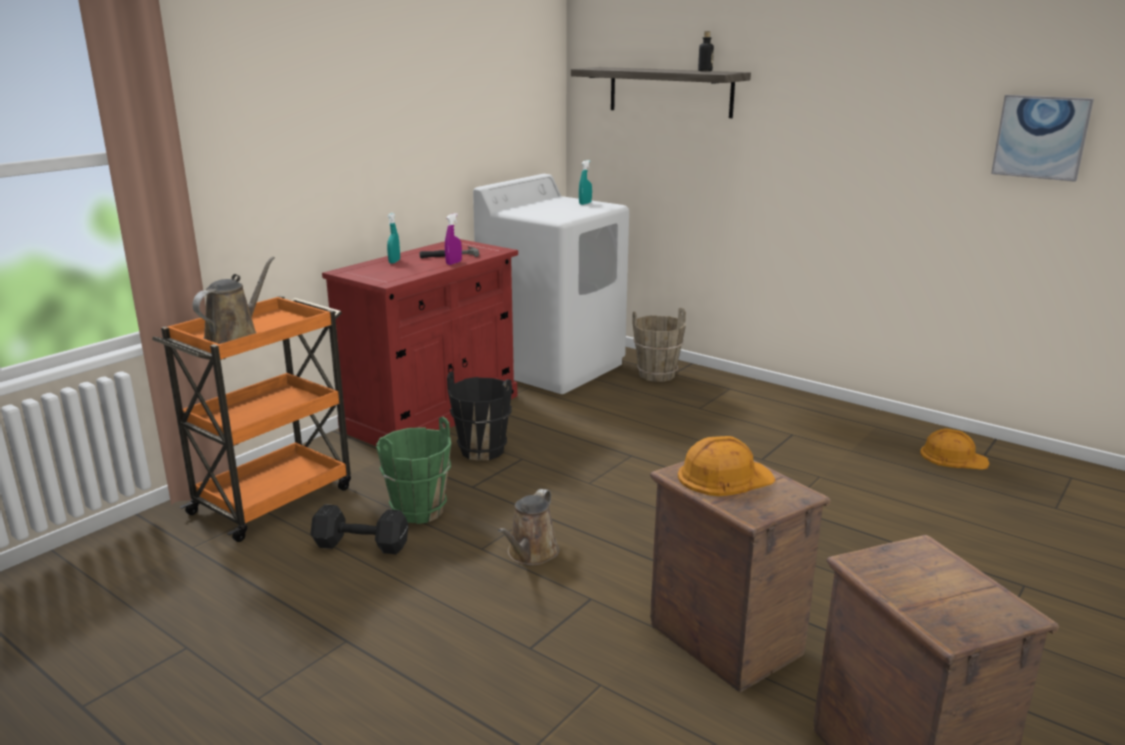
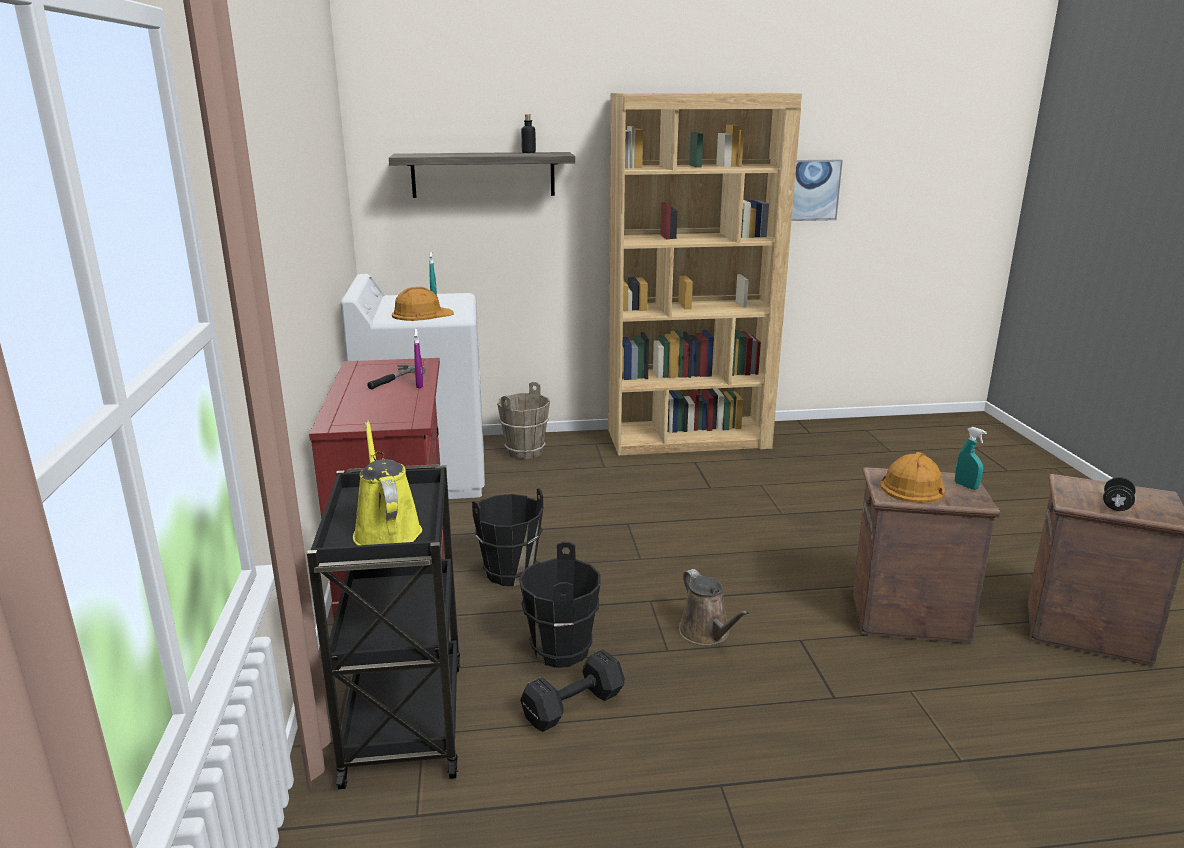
camera: 45 degrees left, 0 degrees up
orange cart [152,296,351,542] -> black cart [307,464,460,789]
brown watering can [193,256,275,344] -> yellow watering can [353,420,422,545]
green bucket [376,417,451,524] -> black bucket [519,542,601,668]
turquoise spray bottle [387,213,400,264] -> turquoise spray bottle moved to [955,427,987,490]
orange hard hat [920,429,989,470] -> orange hard hat moved to [392,287,454,321]
none -> brown bookcase [608,93,802,455]
none -> black dumbbell [1103,477,1136,511]

